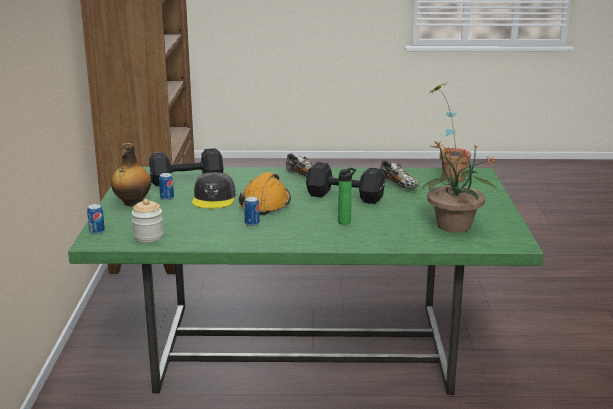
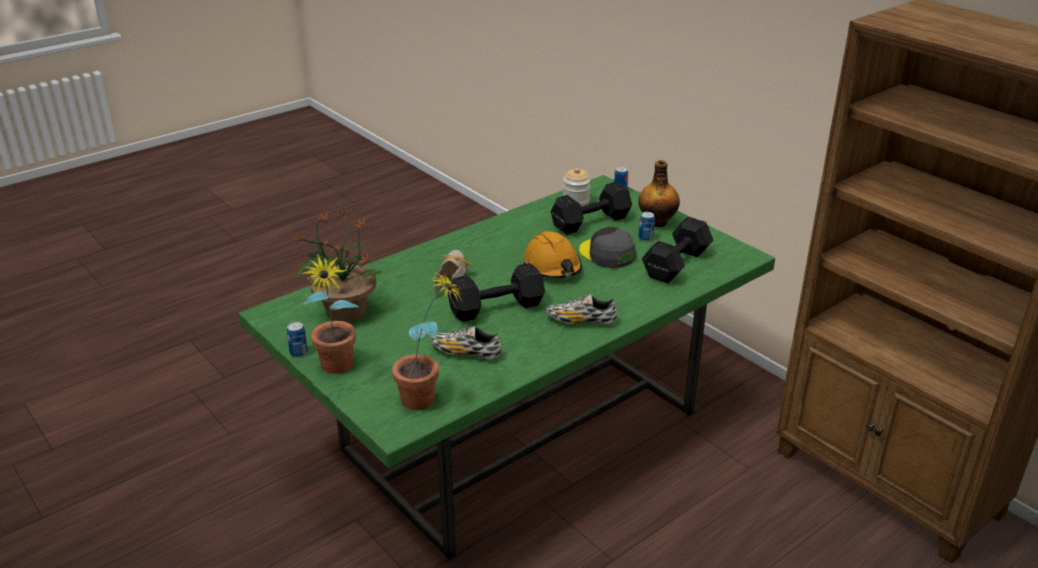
camera: 140 degrees right, 10 degrees up
can [244,197,260,226] -> can moved to [287,322,308,357]
bottle [338,168,356,225] -> shoe [434,250,475,295]
none -> potted plant [301,254,359,374]
none -> black dumbbell [551,182,632,235]

